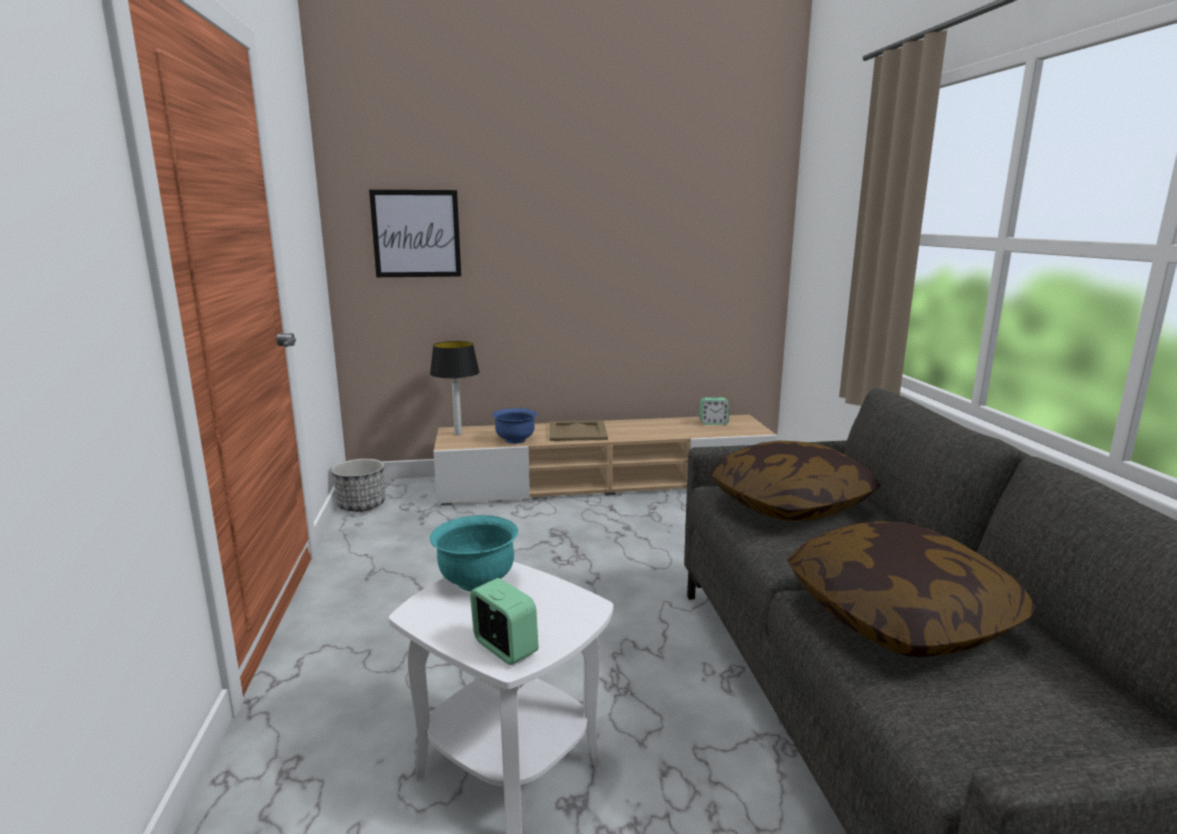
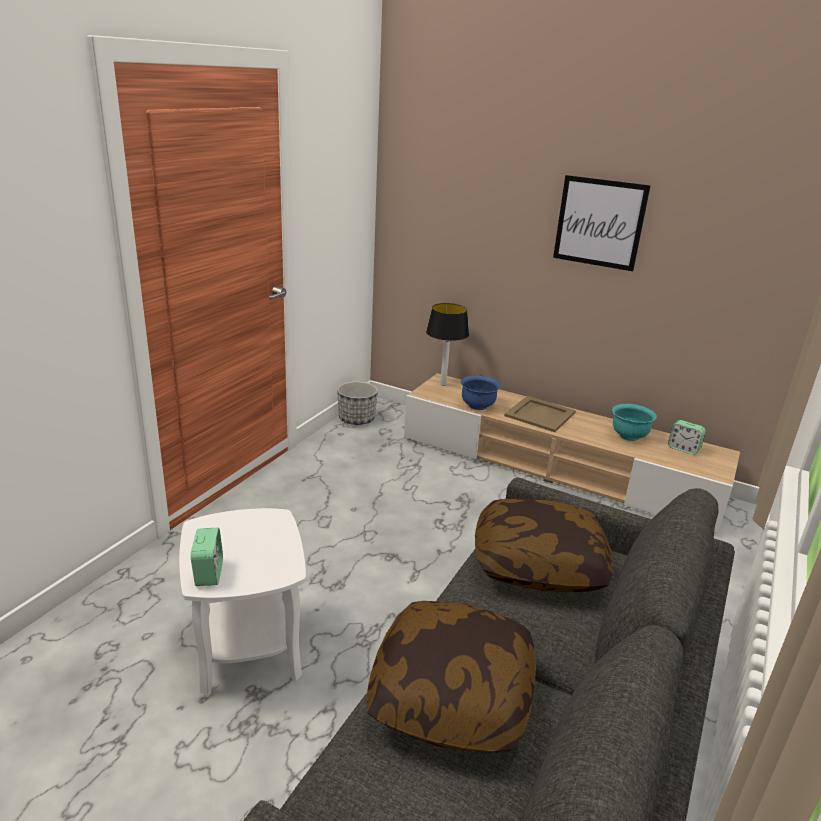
camera: 35 degrees right, 10 degrees up
picture [369,190,461,277] -> picture moved to [553,175,651,271]
turquoise bowl [430,515,518,591] -> turquoise bowl moved to [612,404,657,441]

